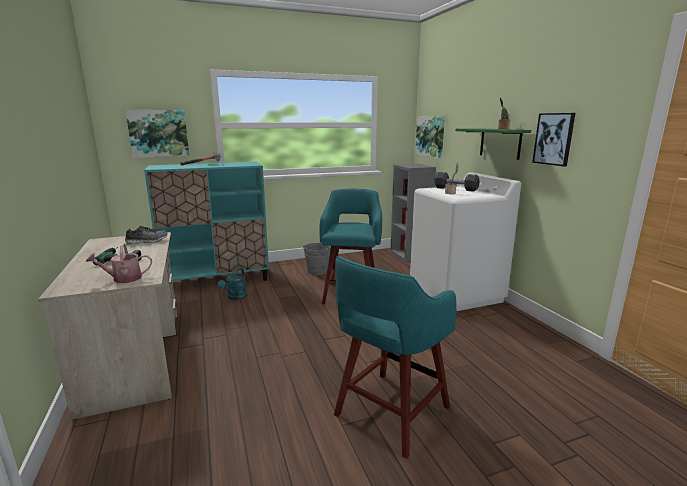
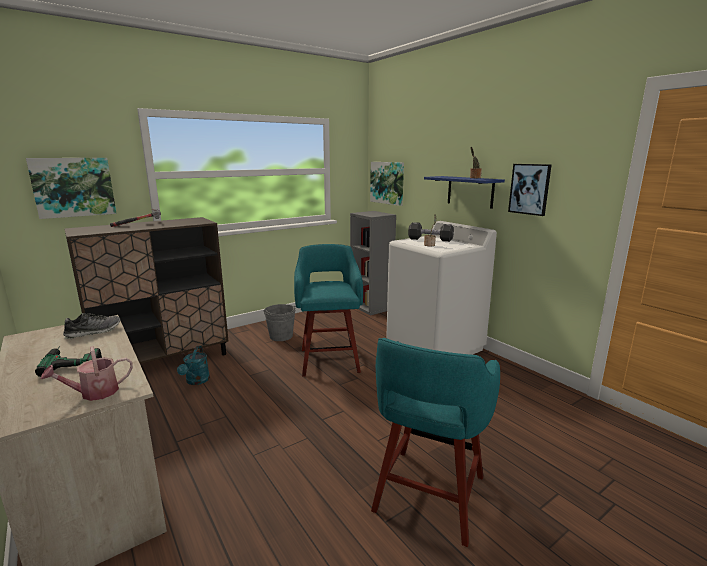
camera: 15 degrees left, 0 degrees up
turquoise cabinet [144,162,269,281] -> brown cabinet [64,217,228,364]
green shelf [456,128,531,160] -> blue shelf [424,176,505,209]

